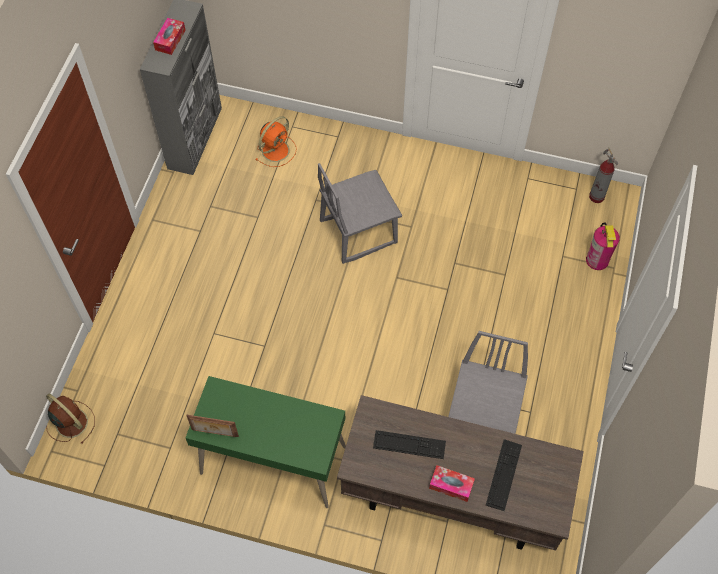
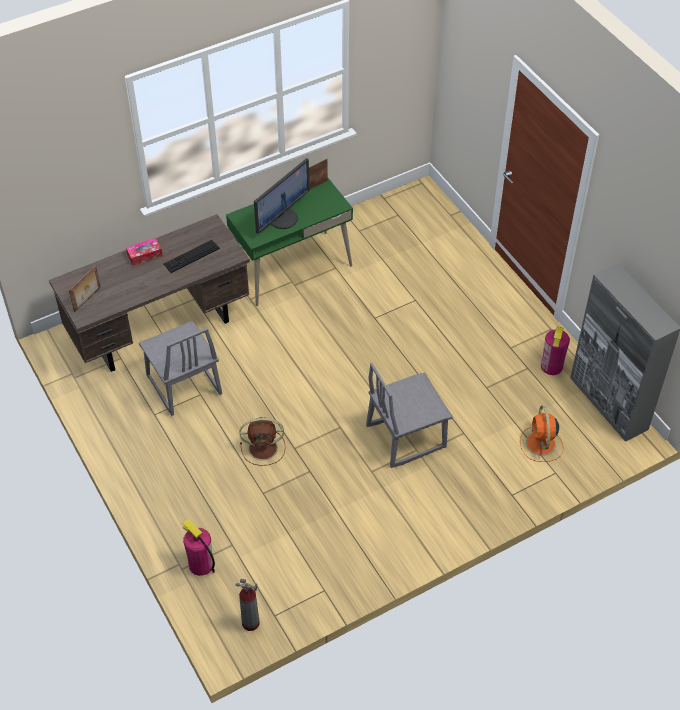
camera: 135 degrees right, 10 degrees down
brown fan [46,393,95,444] -> brown fan moved to [240,417,286,466]
tissue box [153,18,186,55] -> none
grey chair [318,163,402,264] -> grey chair turned 135 degrees counterclockwise [366,363,453,468]
keyboard [486,439,522,511] -> none
none -> picture frame [69,265,101,312]
none -> monitor [254,158,309,234]
none -> fire extinguisher [541,327,570,375]

